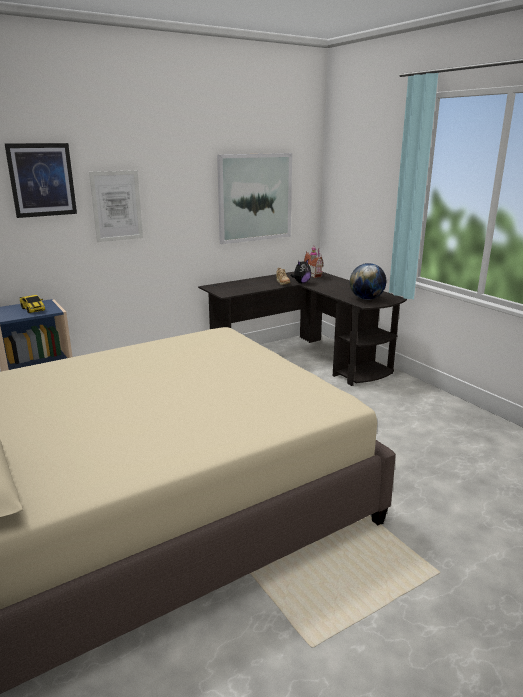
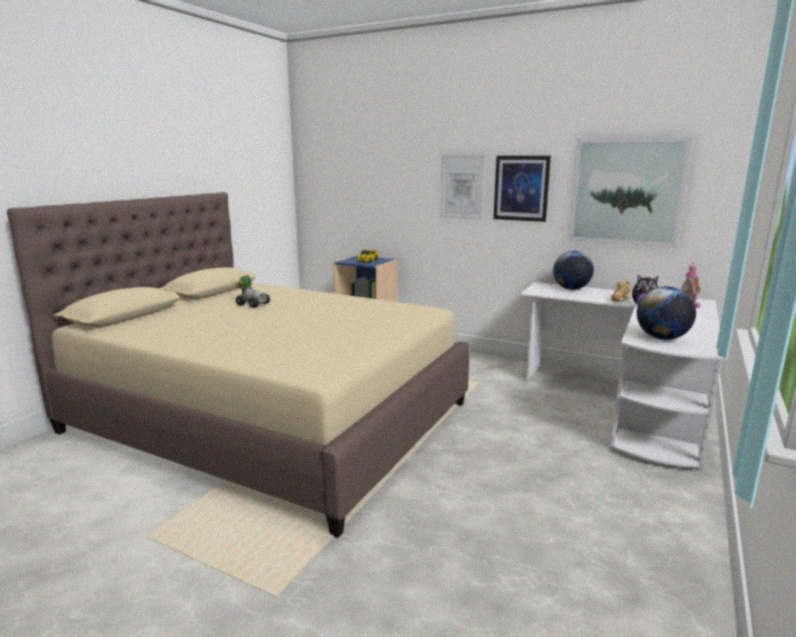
camera: 60 degrees right, 5 degrees down
picture [5,143,77,218] -> picture moved to [493,156,551,222]
black desk [198,271,407,386] -> white desk [520,282,724,471]
none -> toy car [235,275,270,308]
none -> globe [553,251,594,290]

